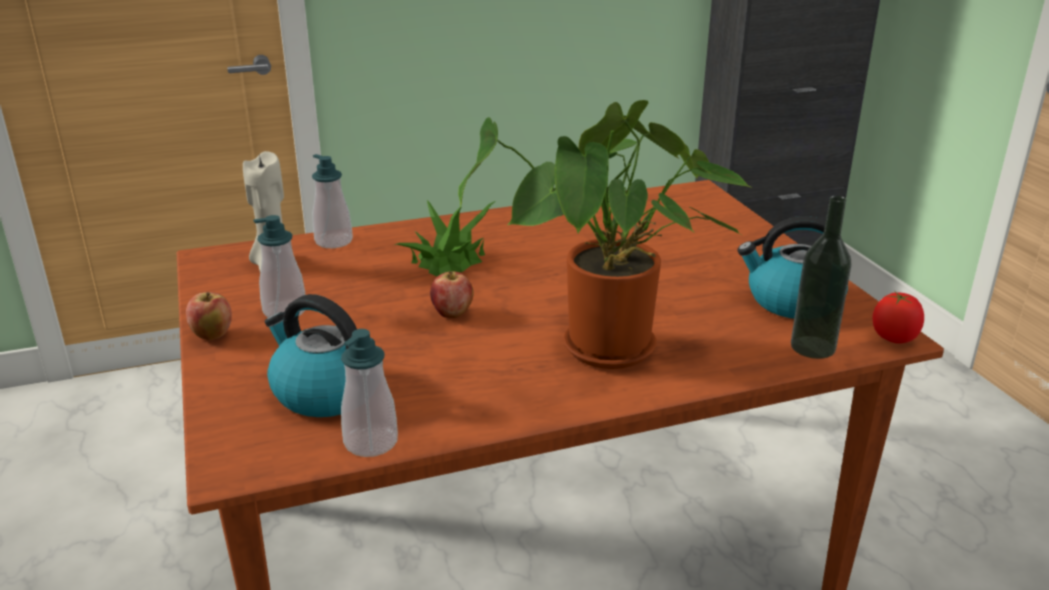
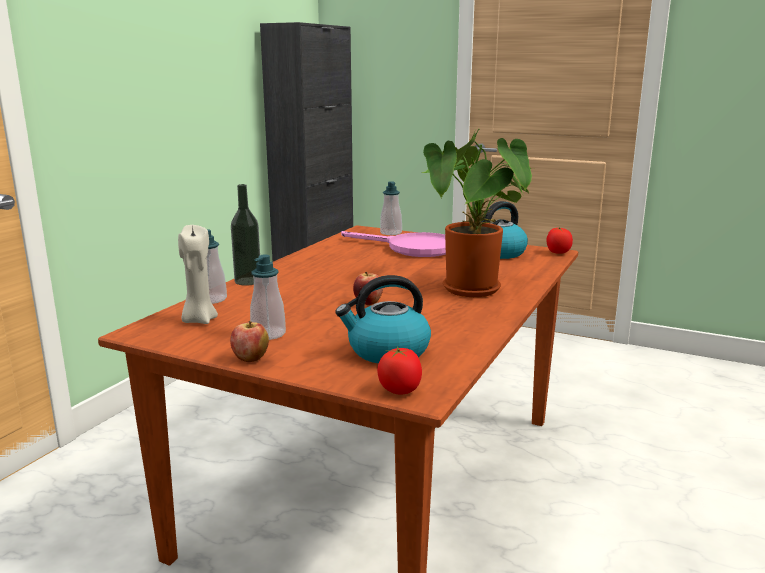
camera: 45 degrees left, 10 degrees down
soap dispenser [341,329,398,457] -> soap dispenser moved to [380,181,402,235]
potted plant [395,200,495,276] -> none
bottle [791,196,852,359] -> bottle moved to [231,184,260,286]
none -> pink frying pan [341,231,446,257]
none -> tomato [377,347,422,395]

